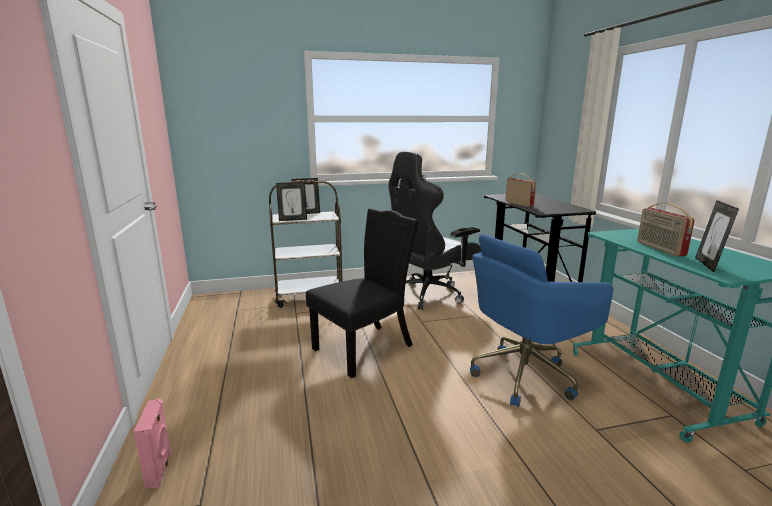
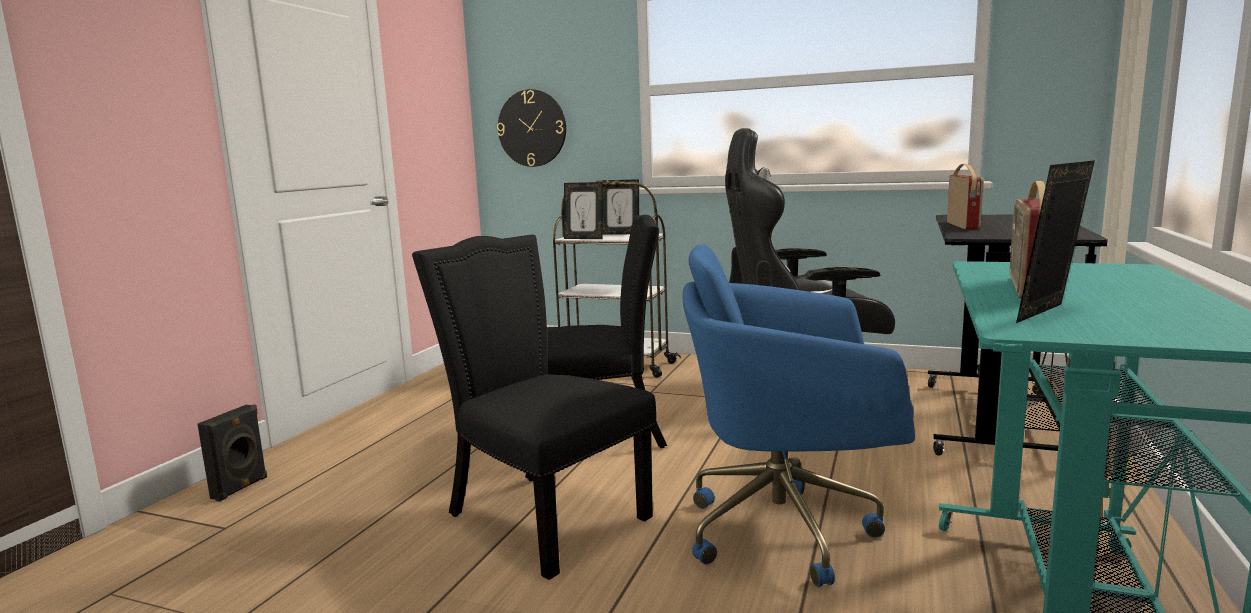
camera: 35 degrees right, 5 degrees down
pink speaker [134,398,172,488] -> black speaker [197,404,267,502]
none -> black chair [412,234,657,580]
none -> wall clock [497,89,566,167]

